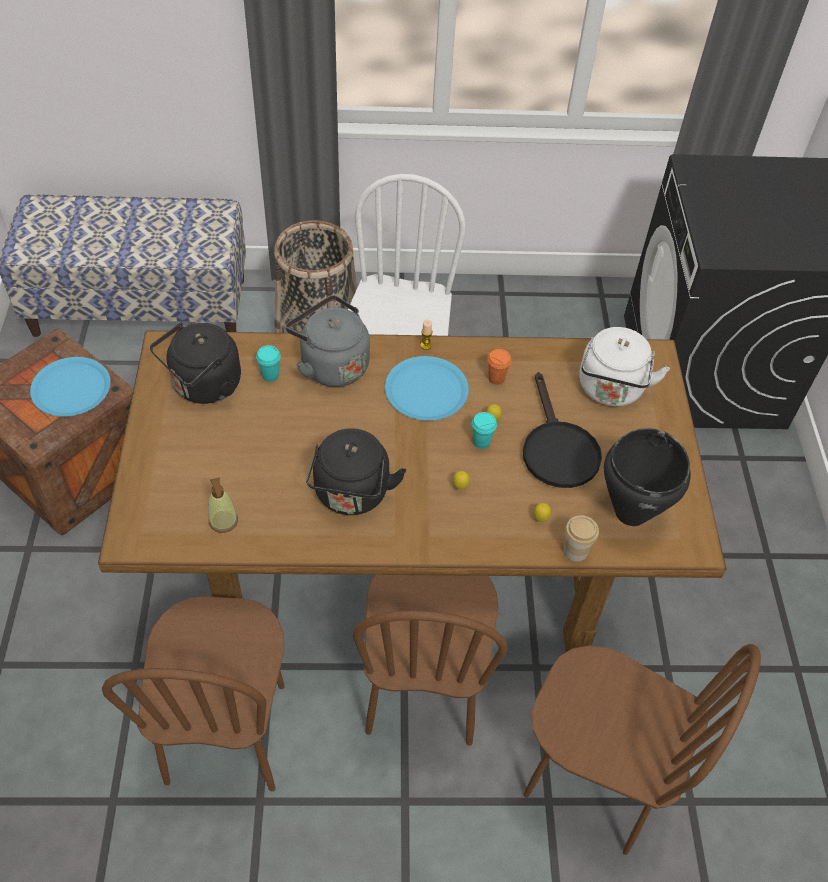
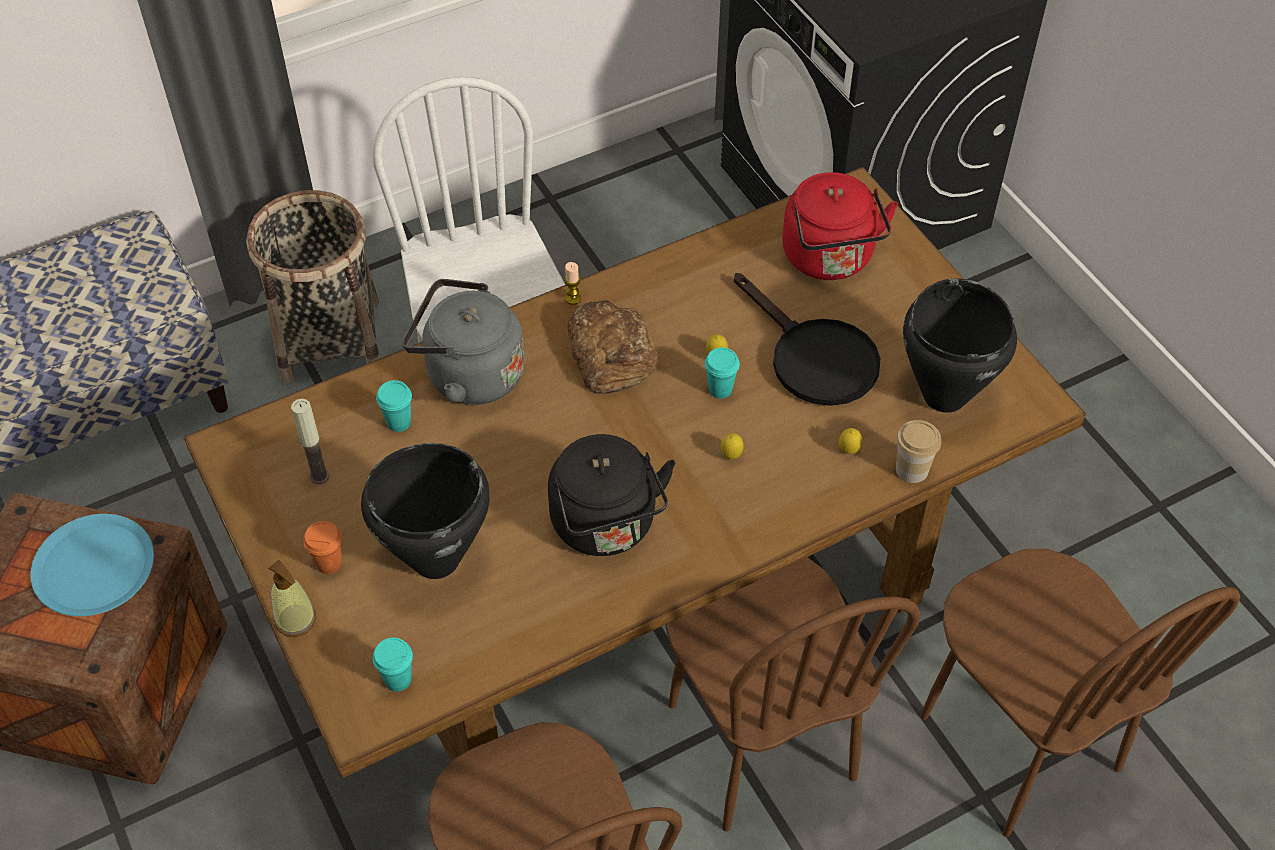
camera: 25 degrees left, 0 degrees up
black kettle [150,323,241,404] -> candle [291,399,330,484]
soap dispenser [208,477,238,533] -> soap dispenser moved to [268,560,316,637]
blue plate [385,356,469,421] -> bread [568,300,658,394]
orange cup [487,349,511,385] -> orange cup moved to [303,521,342,574]
brown chair [524,644,761,855] -> brown chair turned 60 degrees clockwise [920,549,1240,837]
white kettle [579,327,670,406] -> red kettle [782,172,898,280]
none -> black cooking pot [361,443,490,579]
none -> turquoise cup [373,638,413,691]

